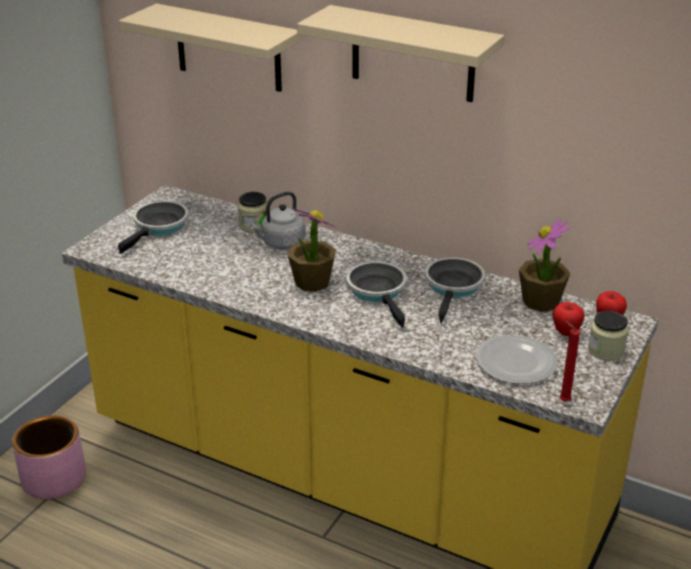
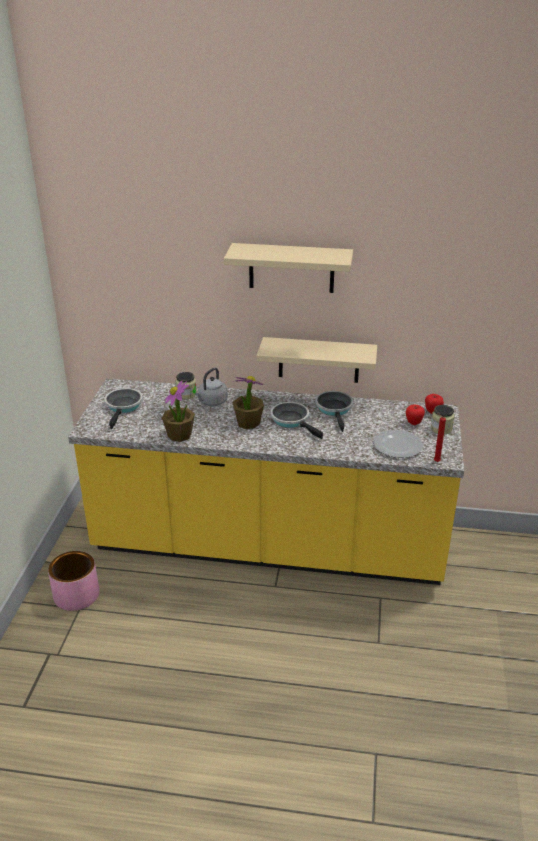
camera: 20 degrees left, 0 degrees up
beige shelf [119,3,302,92] -> beige shelf moved to [257,337,377,383]
potted plant [519,219,571,312] -> potted plant moved to [162,380,195,442]

